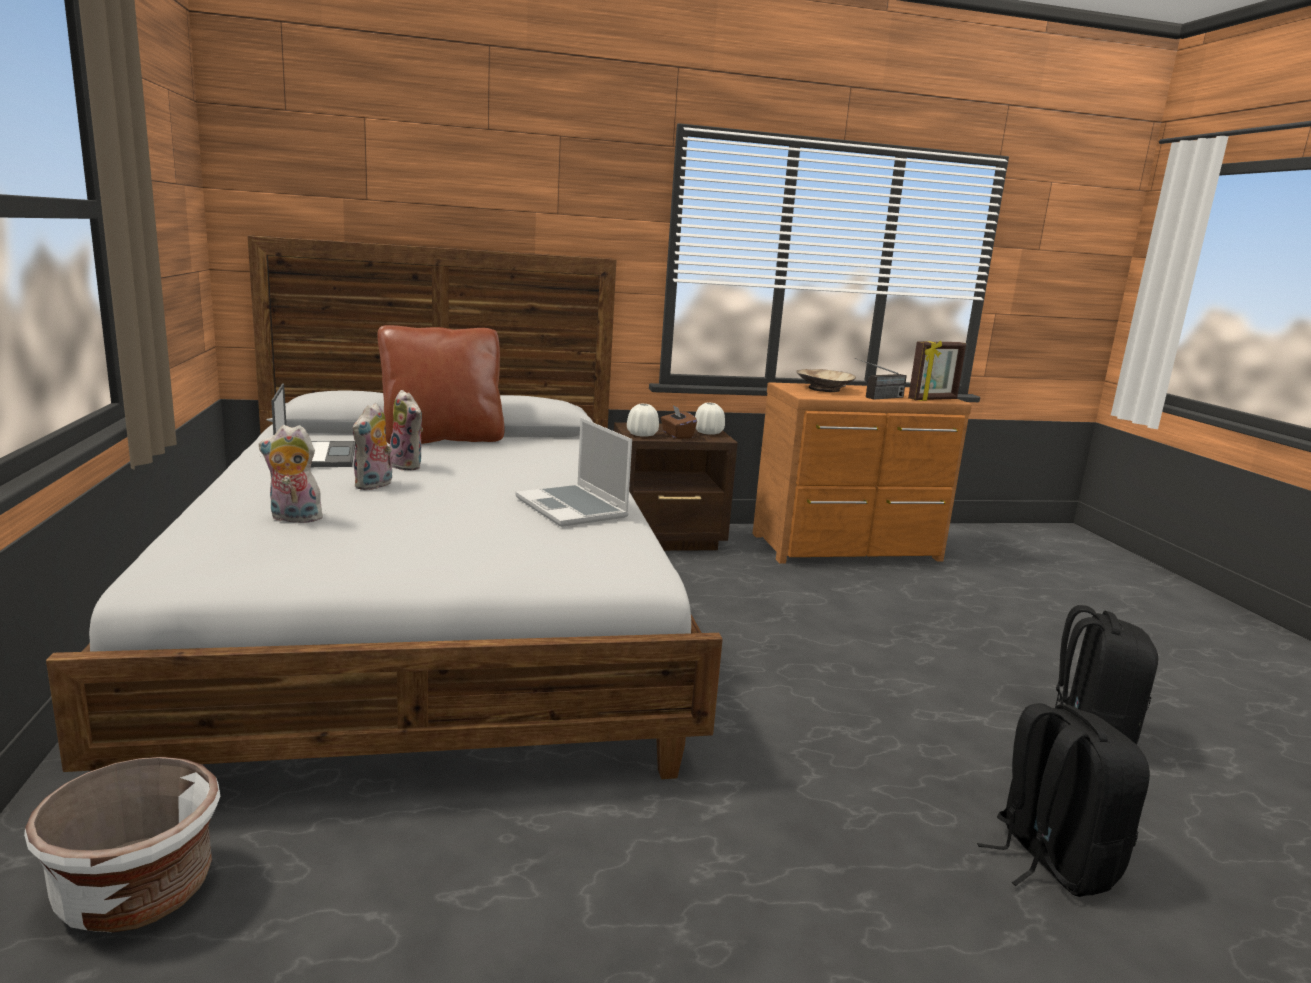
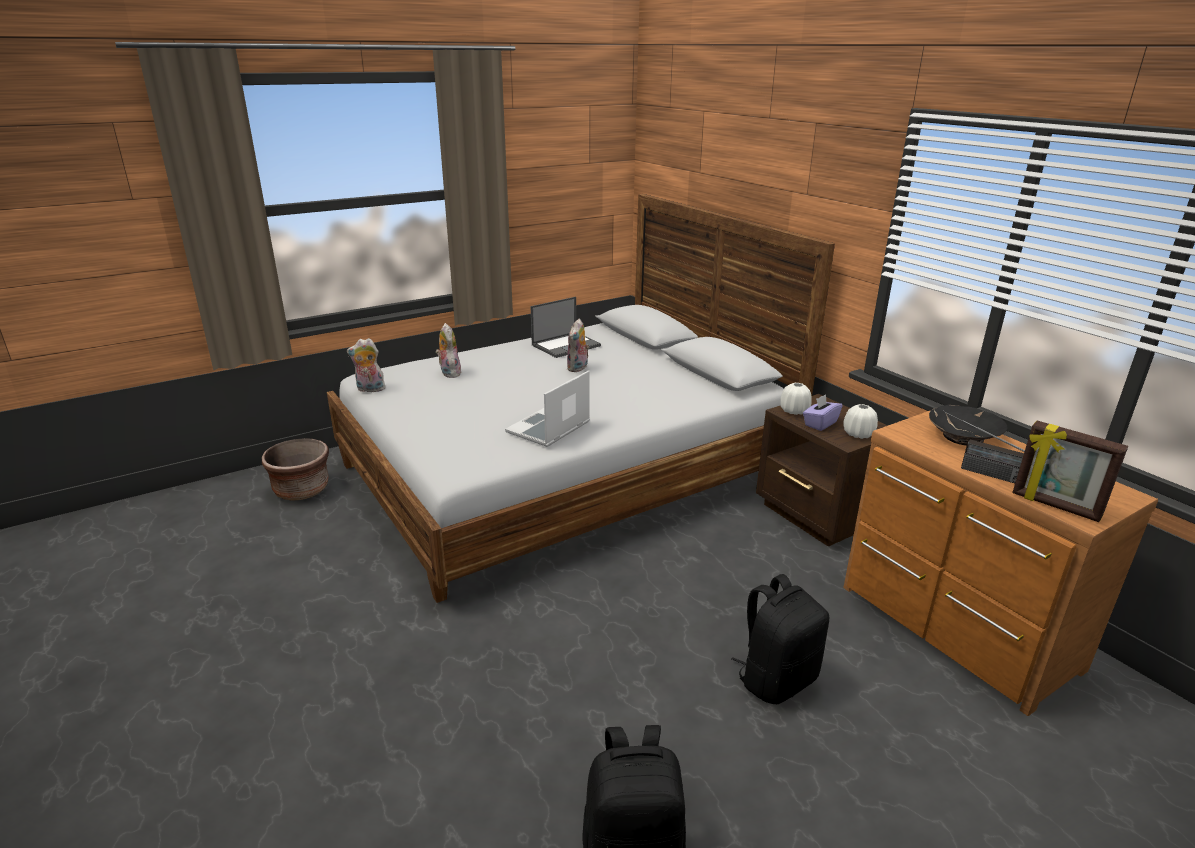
camera: 70 degrees right, 10 degrees up
white planter [24,757,220,933] -> brown planter [262,438,329,501]
plush toy [353,403,392,490] -> plush toy moved to [347,338,386,392]
brown pillow [377,325,505,444] -> none
brown tissue box [661,405,697,439] -> purple tissue box [803,394,843,431]
beige bowl [796,369,856,392] -> black bowl [929,405,1008,446]
black backpack [977,703,1150,897] -> black backpack moved to [732,574,829,704]

